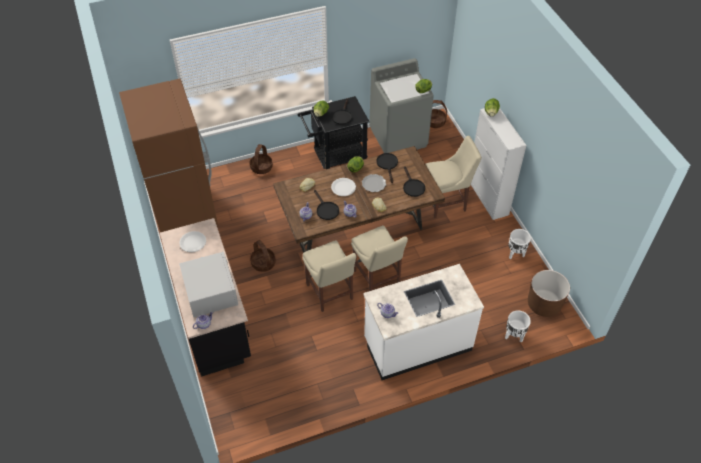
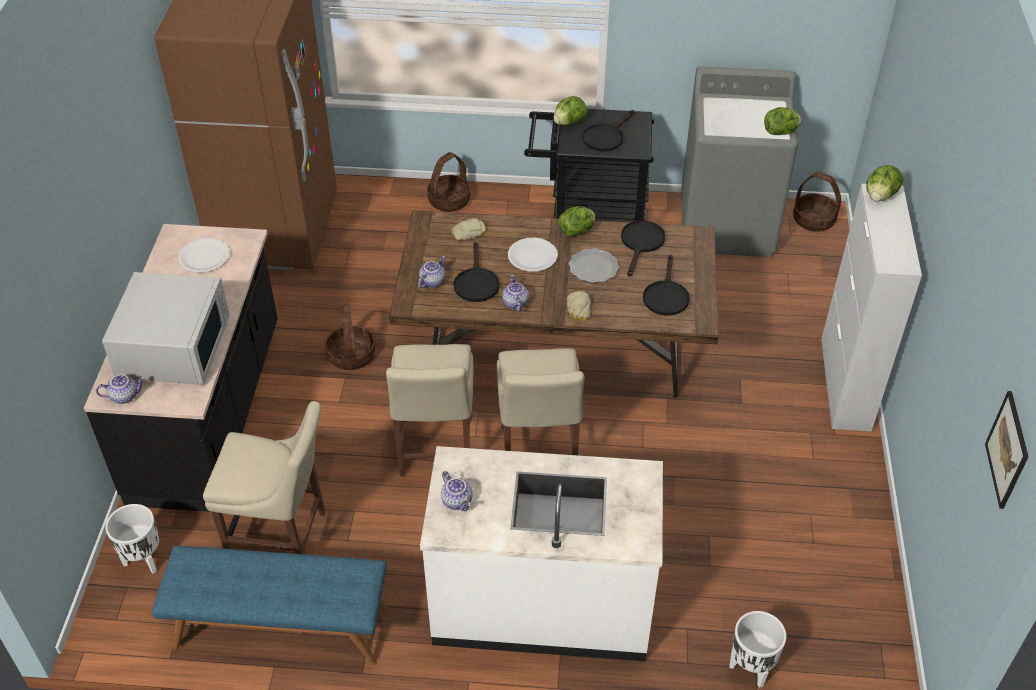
camera: 25 degrees right, 5 degrees down
beige chair [425,136,482,219] -> beige chair moved to [203,401,326,554]
white planter [509,229,531,259] -> white planter moved to [105,504,159,574]
brown planter [528,270,570,317] -> none
none -> blue bench [152,546,387,665]
none -> picture [985,391,1029,509]

